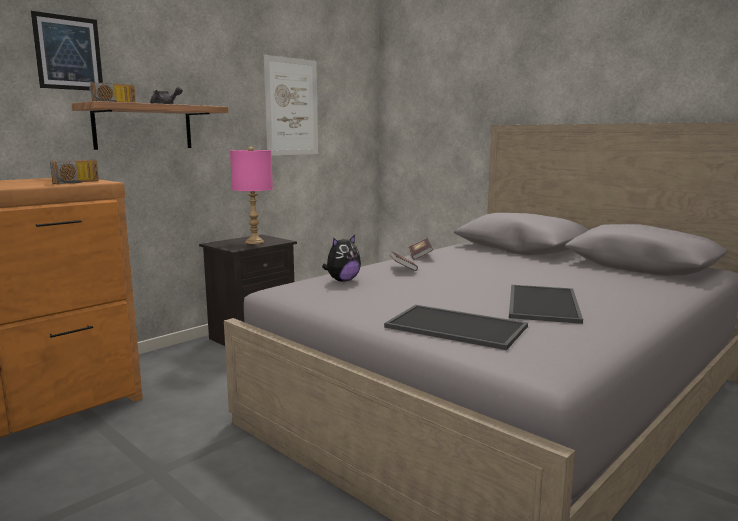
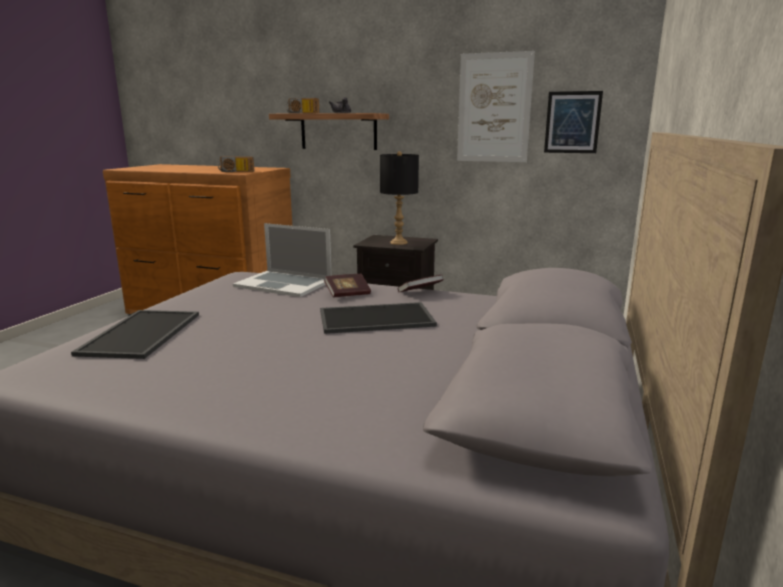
camera: 65 degrees right, 5 degrees up
picture [31,11,103,90] -> picture moved to [544,91,603,153]
pink table lamp [230,147,273,244] -> black table lamp [380,151,419,245]
plush toy [322,235,361,282] -> laptop [233,223,332,297]
tray [509,285,583,324] -> tray moved to [320,302,437,334]

